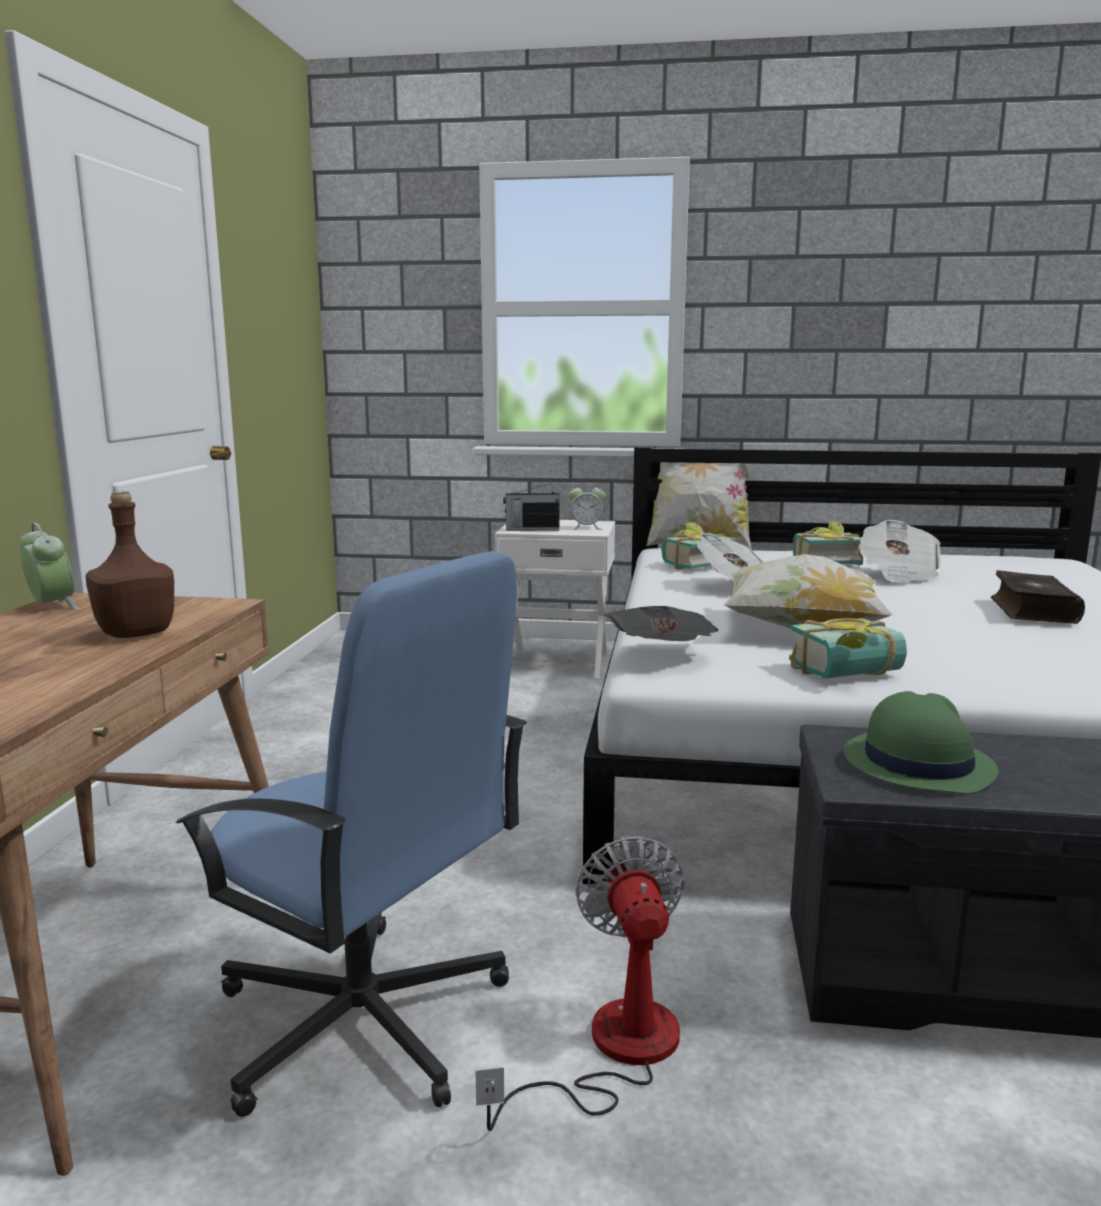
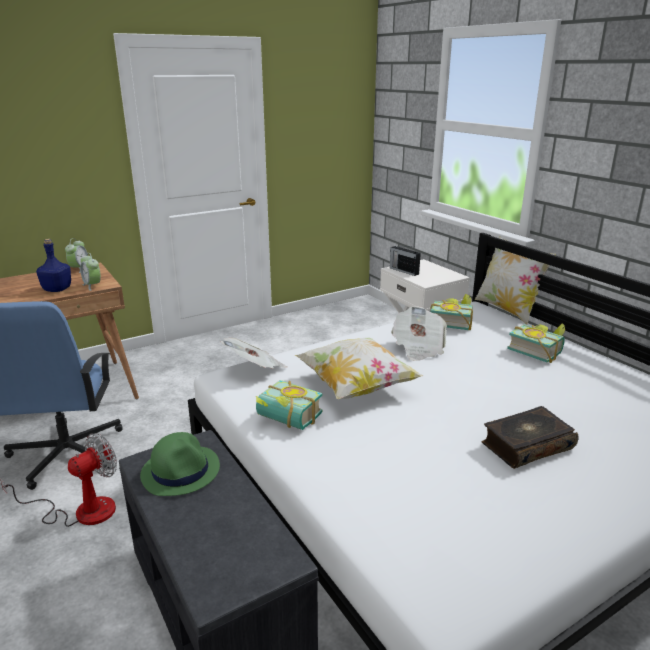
camera: 50 degrees right, 10 degrees up
brown bottle [85,491,174,638] -> blue bottle [36,239,71,292]
alarm clock [568,482,606,530] -> alarm clock moved to [80,253,101,291]
newspaper [858,520,941,583] -> none

